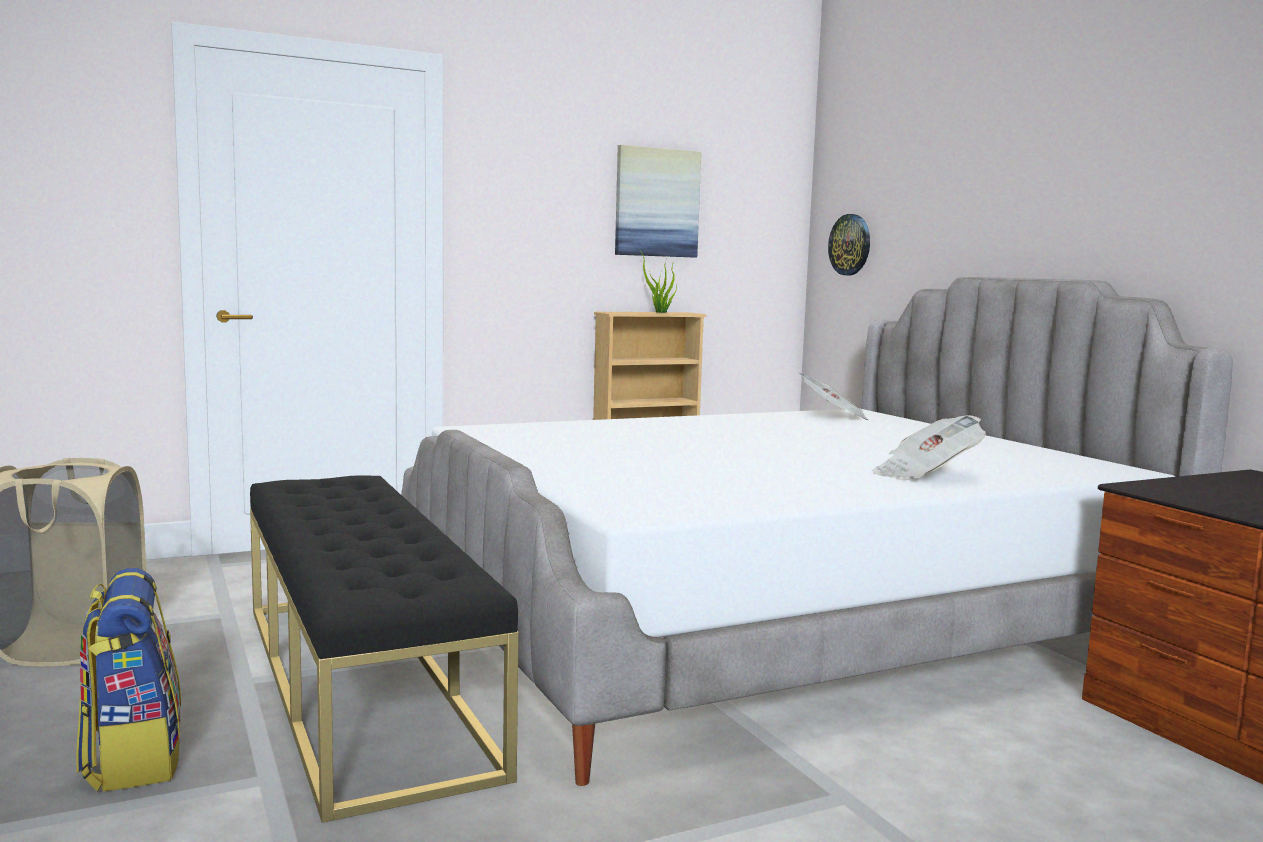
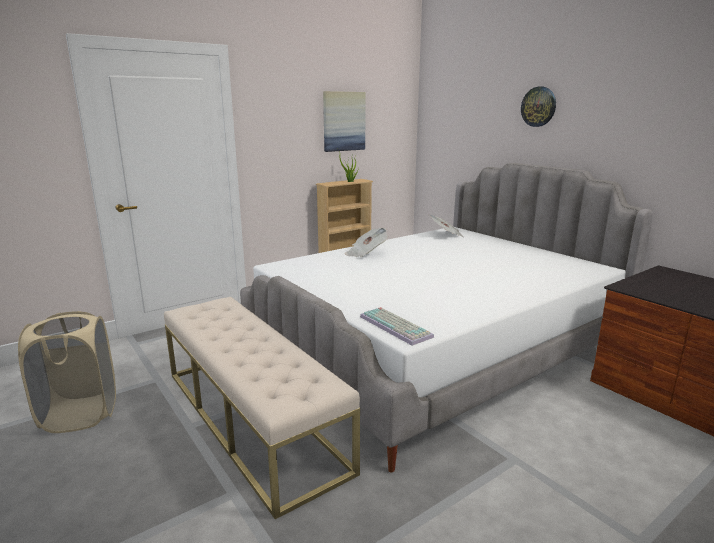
camera: 10 degrees left, 10 degrees up
backpack [76,568,181,792] -> none
black bench [250,475,519,823] -> beige bench [164,297,360,519]
wall clock [828,214,870,276] -> wall clock moved to [521,87,556,127]
newspaper [872,415,986,478] -> newspaper moved to [345,228,388,257]
none -> keyboard [360,307,434,346]

